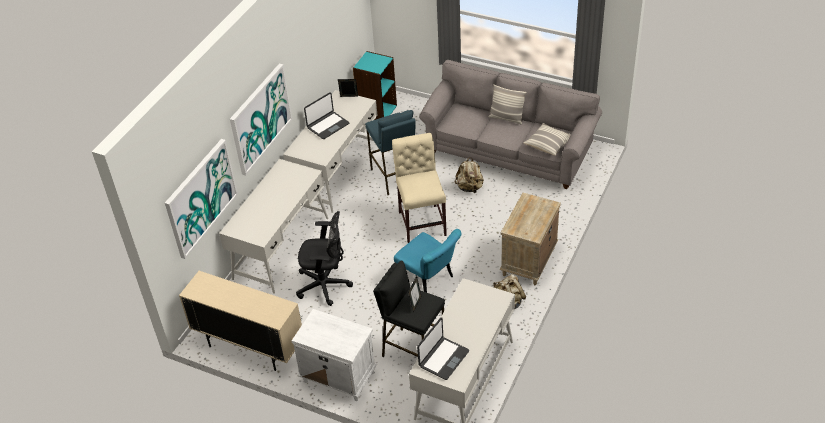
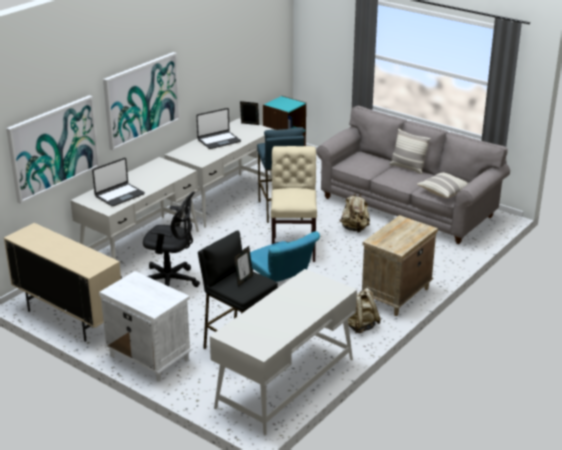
camera: 10 degrees right, 15 degrees down
laptop [417,317,469,380] -> laptop moved to [92,158,145,206]

